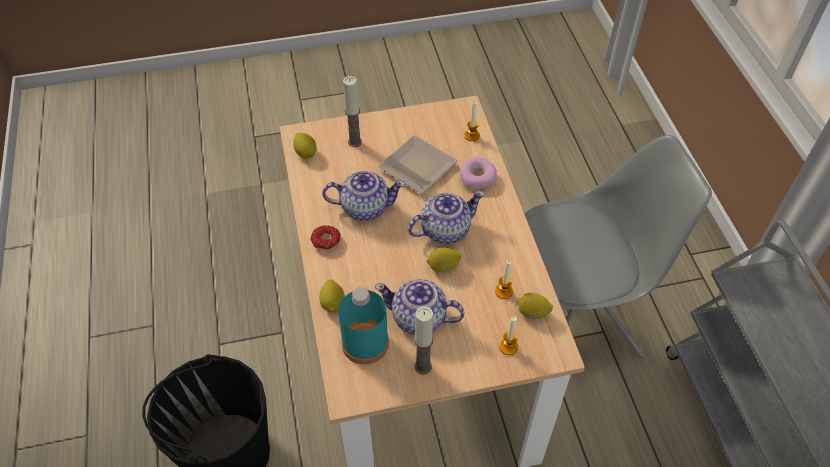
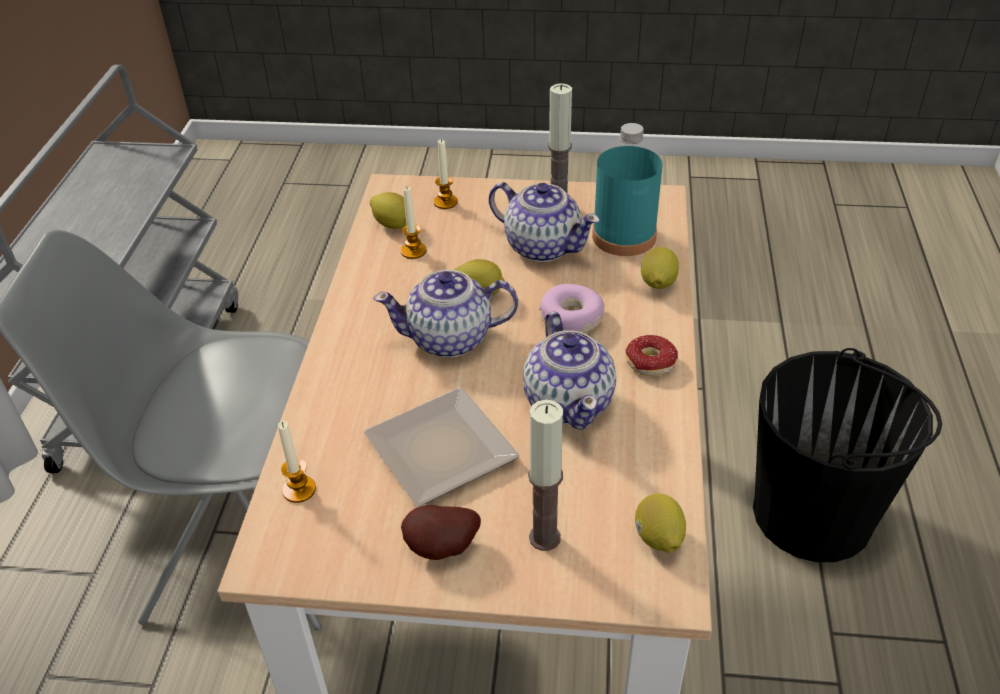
camera: 160 degrees left, 10 degrees down
teapot [322,171,405,221] -> teapot turned 120 degrees counterclockwise [523,312,616,430]
donut [459,157,497,189] -> donut moved to [539,284,605,333]
none -> potato [401,505,481,560]

